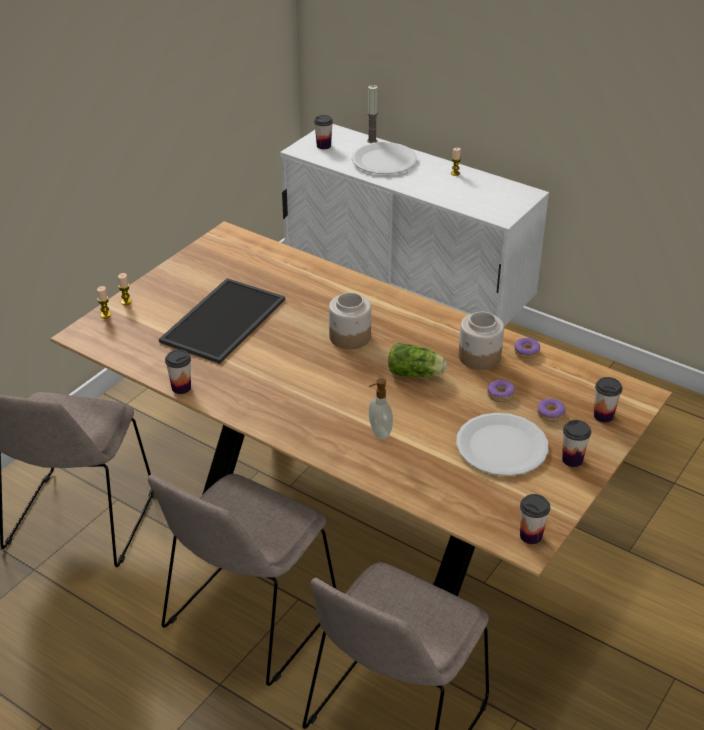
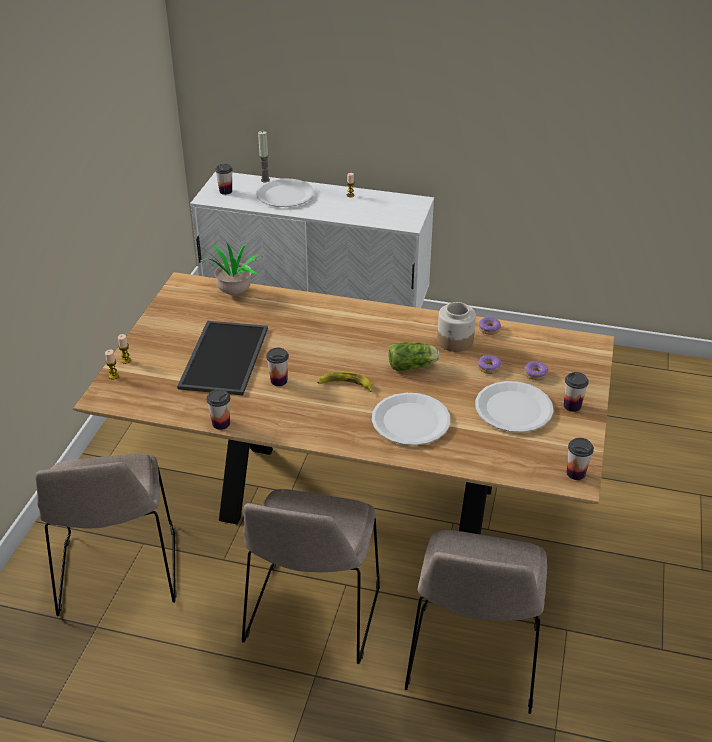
camera: 20 degrees left, 0 degrees up
jar [329,292,371,349] -> none
soap dispenser [369,378,393,439] -> white plate [372,393,450,445]
cup [594,377,623,423] -> cup moved to [266,348,289,386]
none -> potted plant [196,244,263,295]
none -> banana [317,372,372,392]

